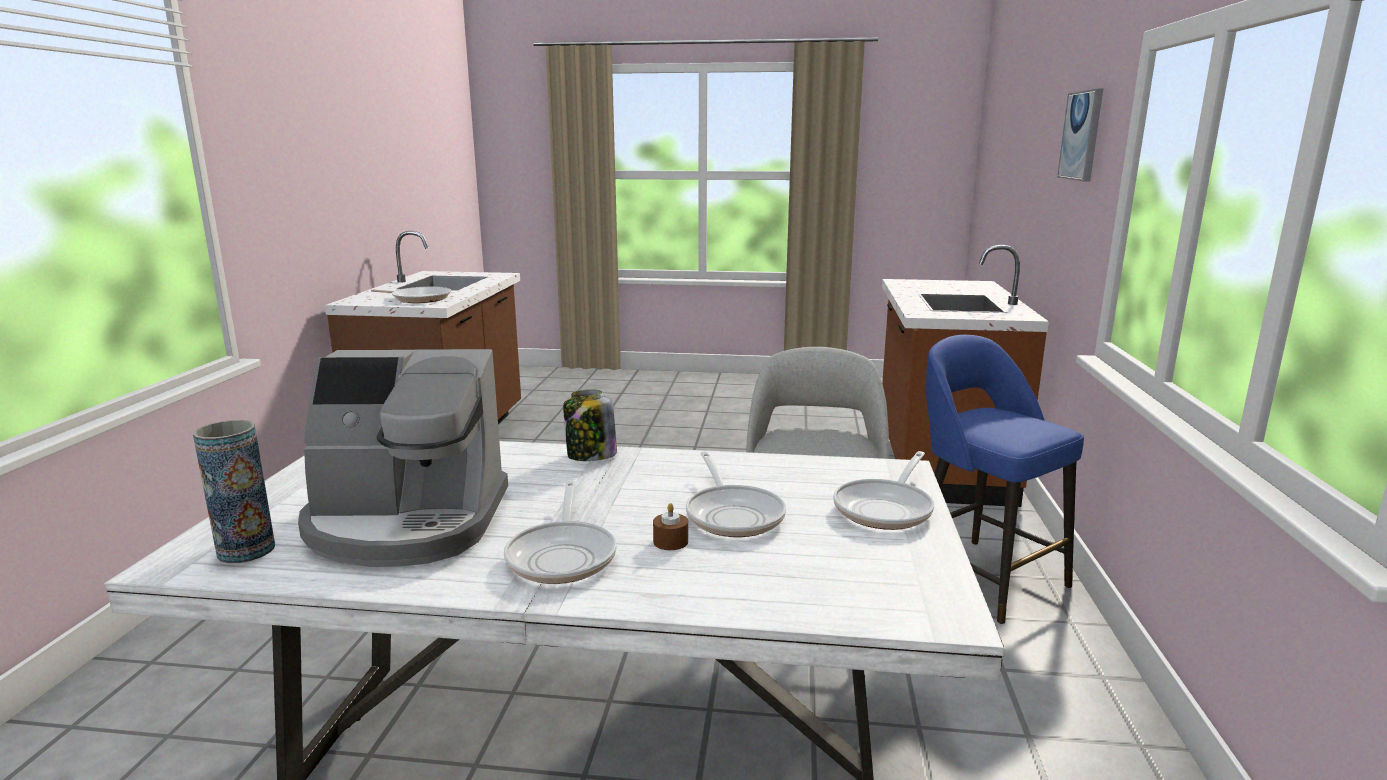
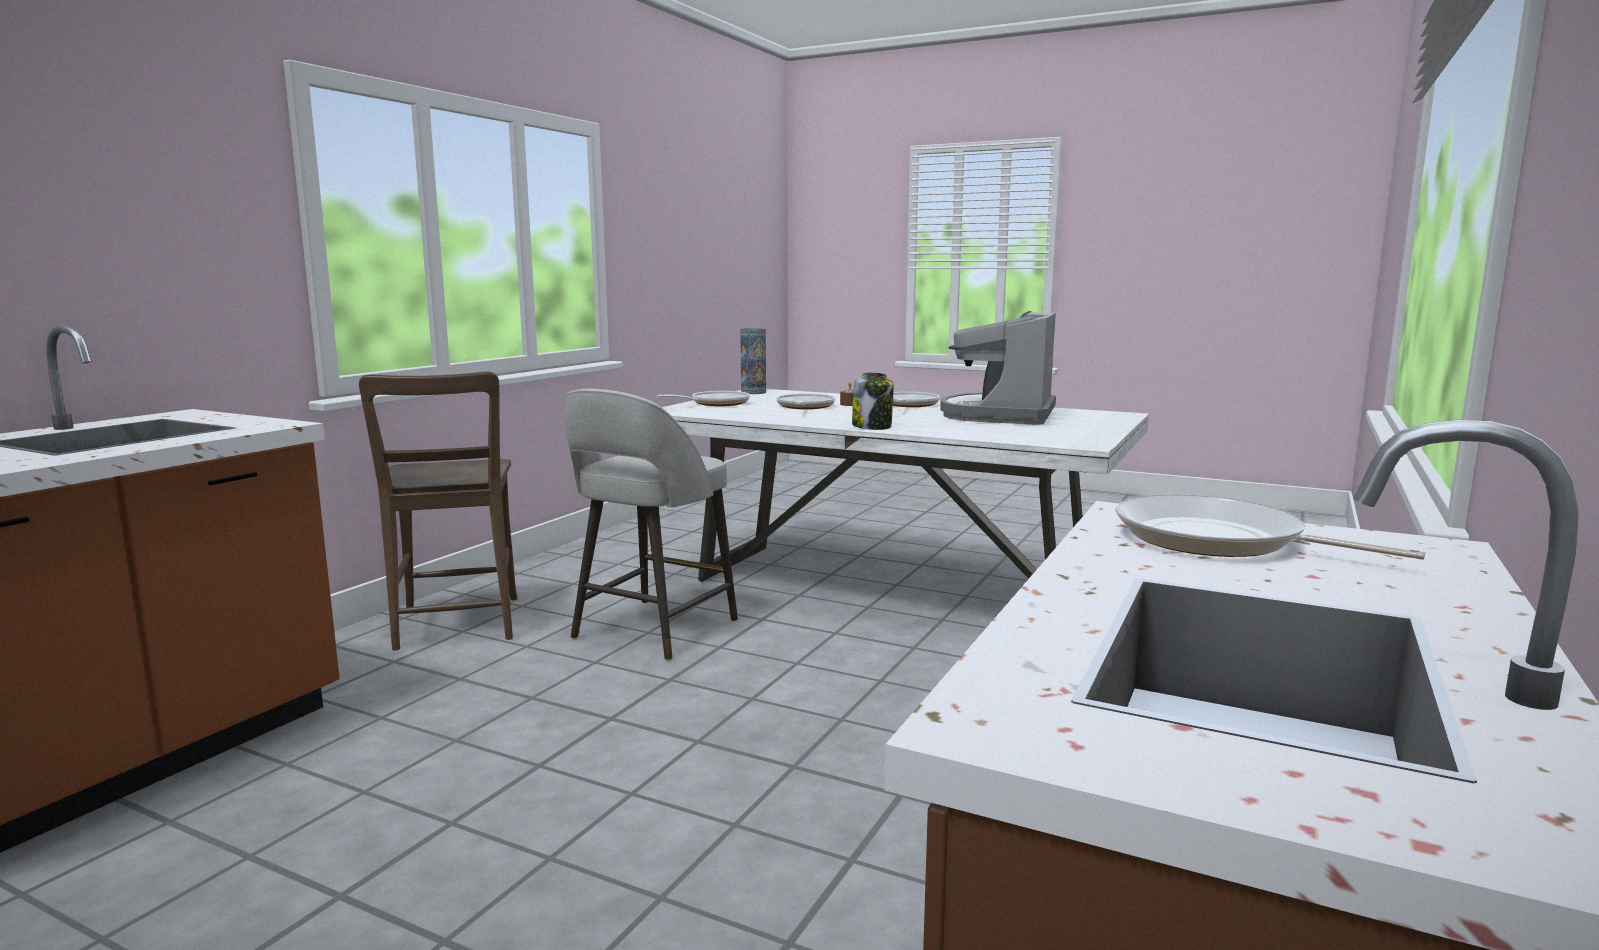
camera: 160 degrees left, 5 degrees down
vase [193,420,275,563] -> vase moved to [740,328,766,394]
coffee machine [298,349,508,567] -> coffee machine turned 90 degrees counterclockwise [940,311,1056,425]
blue stool [926,335,1084,624] -> brown chair [359,372,518,650]
picture [1057,89,1103,181] -> none

